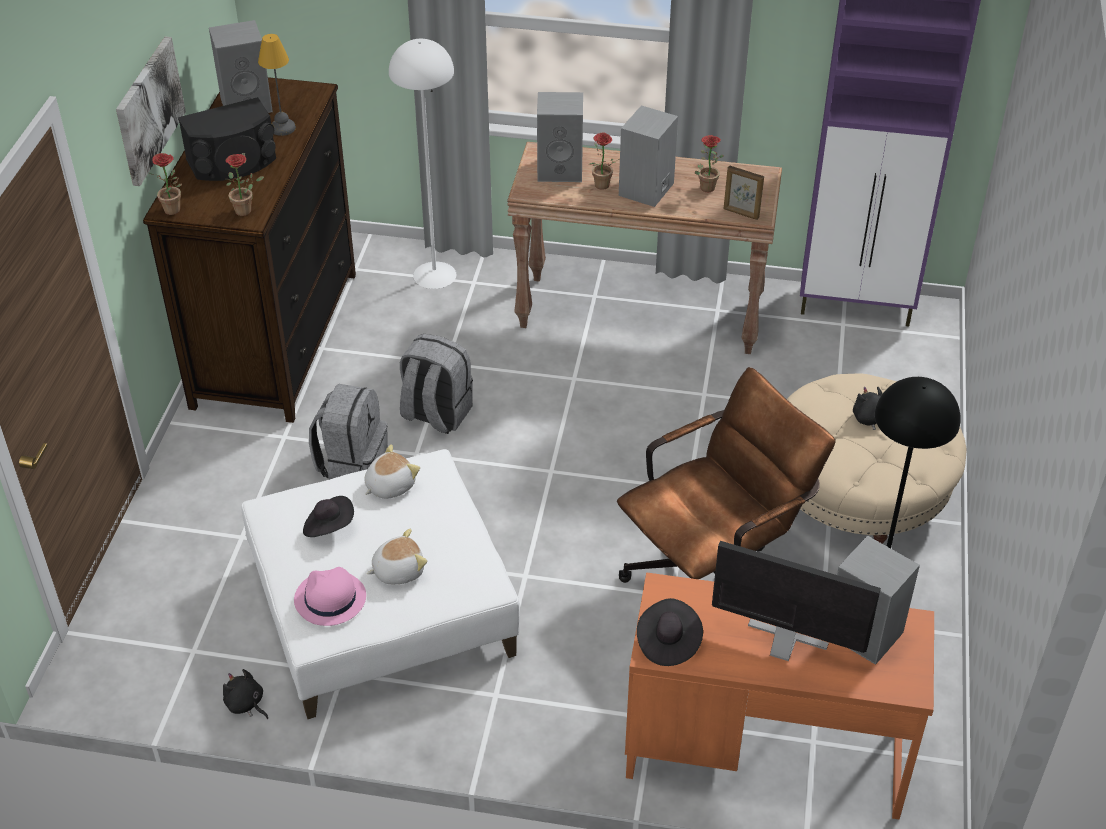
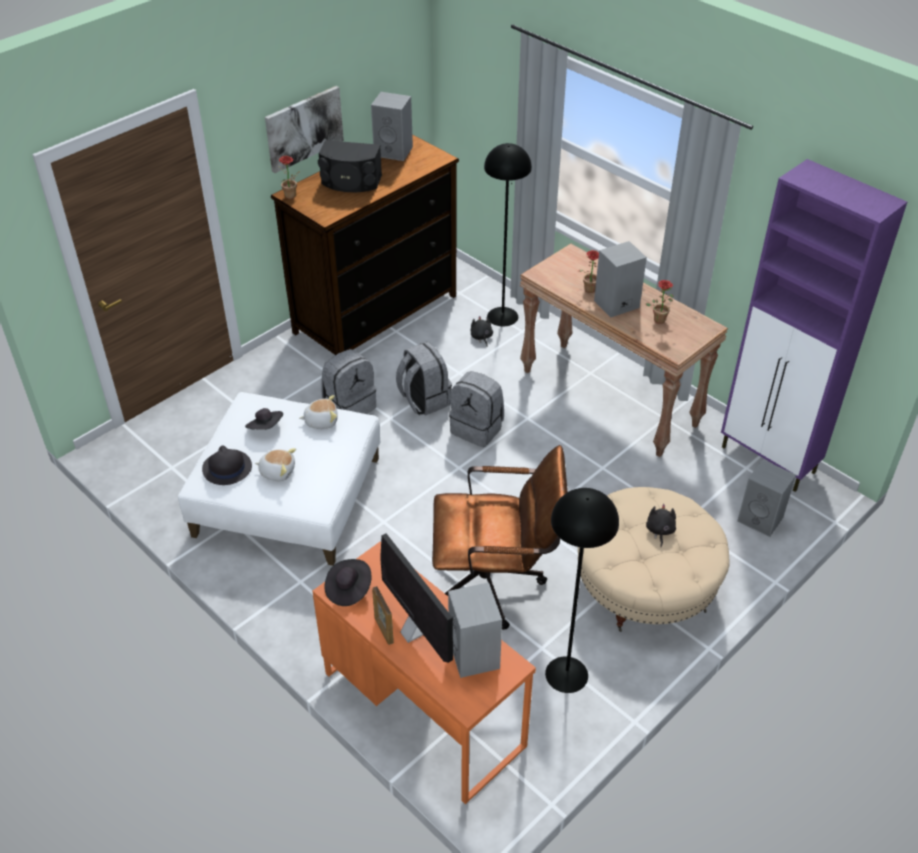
camera: 35 degrees right, 0 degrees up
black plush toy [223,669,268,719] -> black plush toy moved to [471,316,493,347]
potted plant [226,154,264,216] -> none
table lamp [258,34,296,136] -> none
pink hat [294,567,366,626] -> black hat [202,445,252,485]
white floor lamp [389,39,456,289] -> black floor lamp [484,143,532,326]
grey speaker [537,92,583,182] -> grey speaker moved to [737,459,796,537]
picture frame [724,166,764,220] -> picture frame moved to [372,586,394,645]
none -> grey backpack [449,371,504,447]

